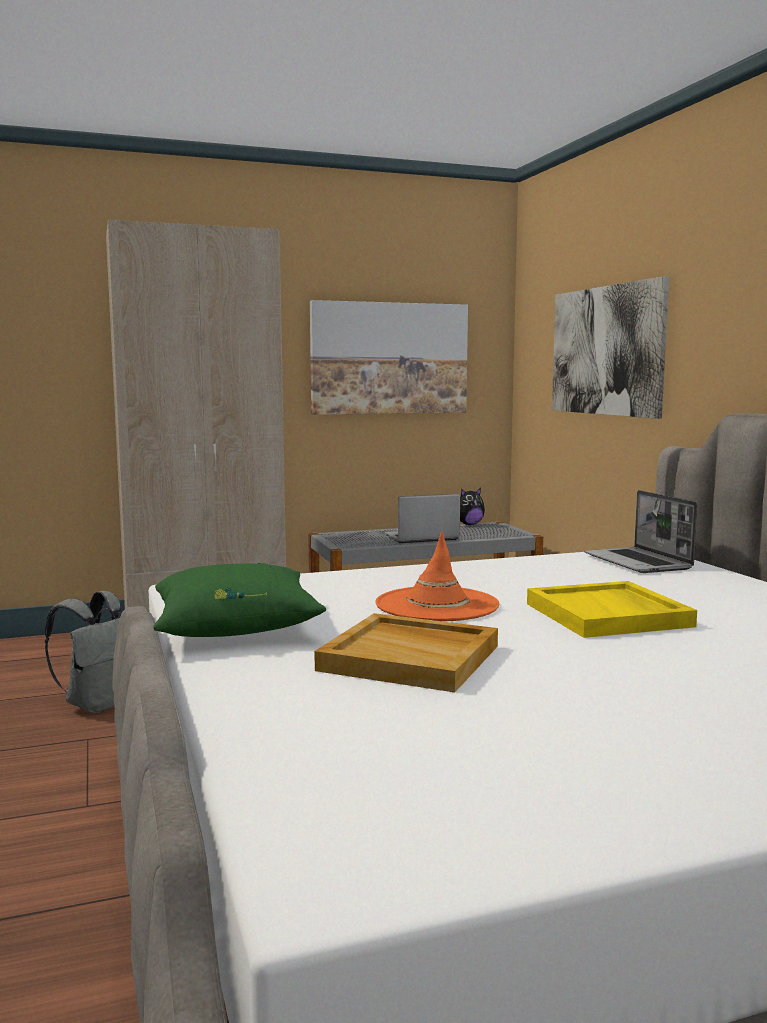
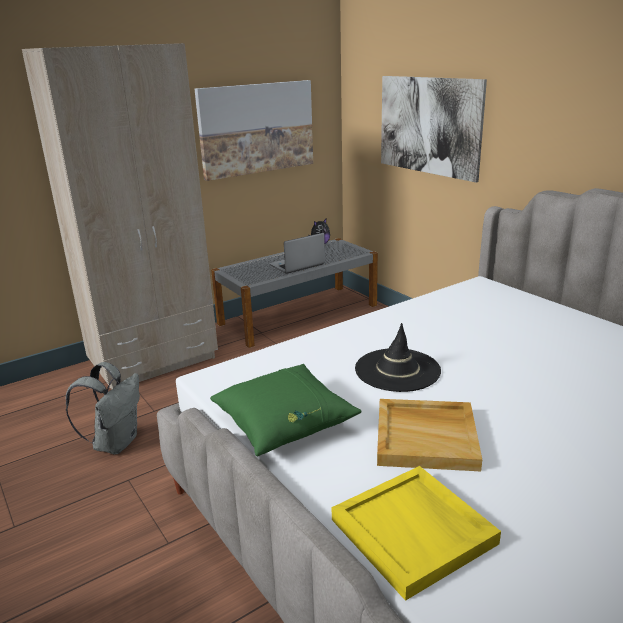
camera: 15 degrees left, 15 degrees up
orange hat [375,531,499,621] -> black hat [355,323,441,392]
yellow tray [527,581,697,638] -> yellow tray moved to [331,466,501,601]
laptop [585,490,697,573] -> none

